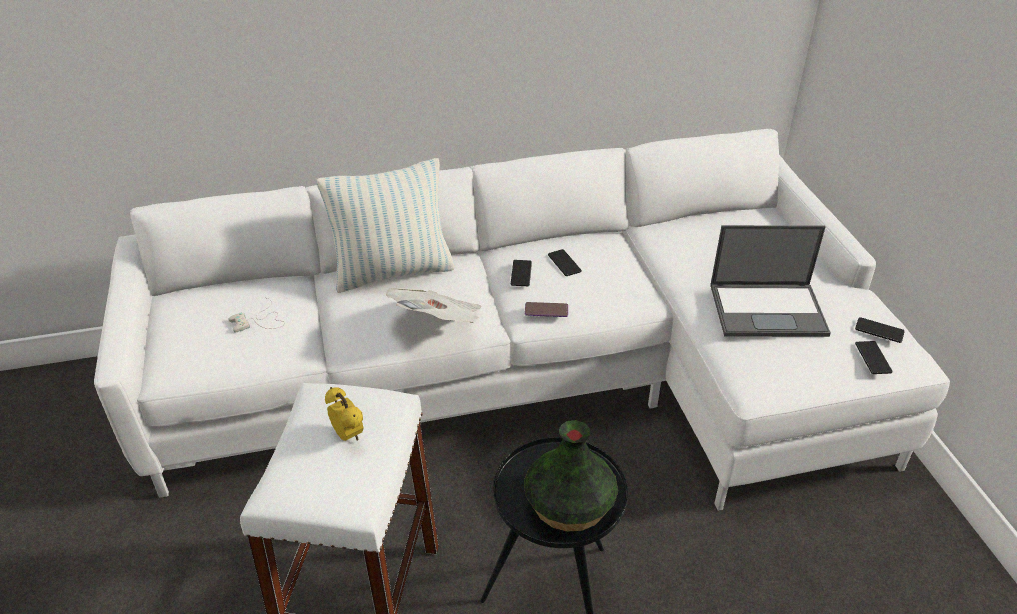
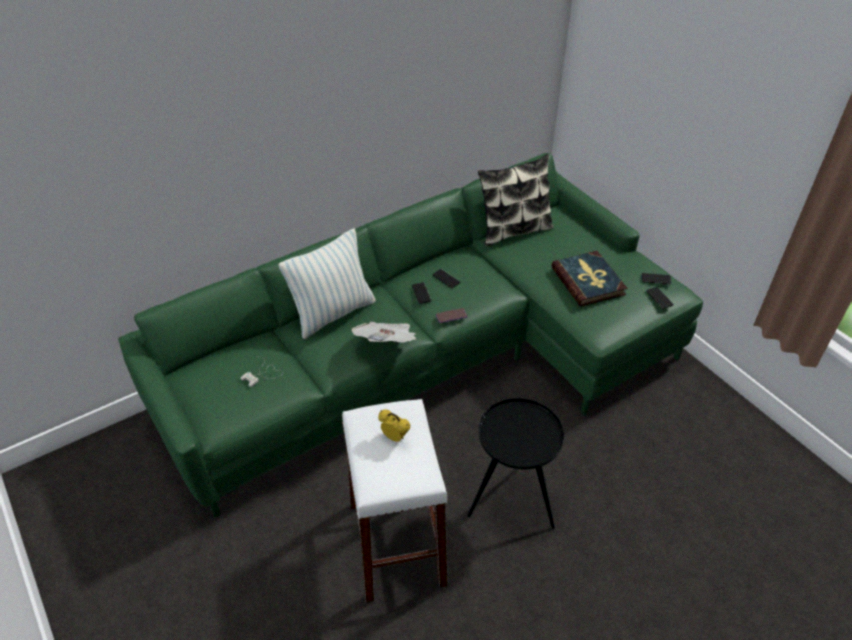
camera: 20 degrees left, 5 degrees up
white sofa [94,129,950,511] -> green sofa [118,153,703,517]
vase [524,420,618,532] -> none
laptop [710,225,831,337] -> book [551,251,627,306]
none -> pillow [478,154,554,246]

